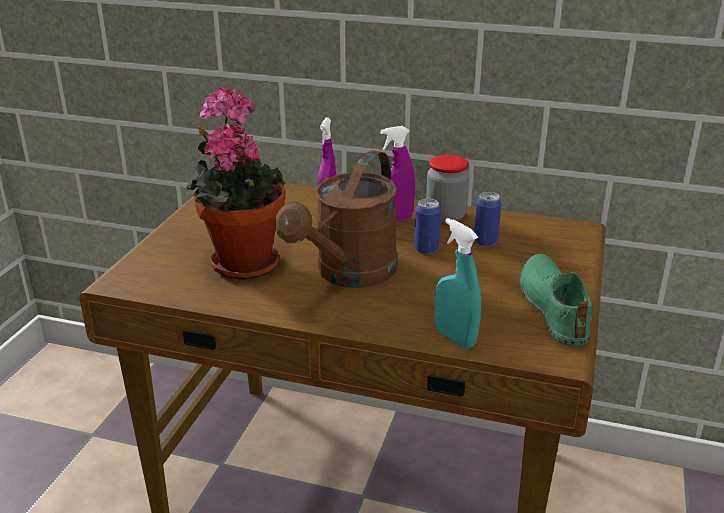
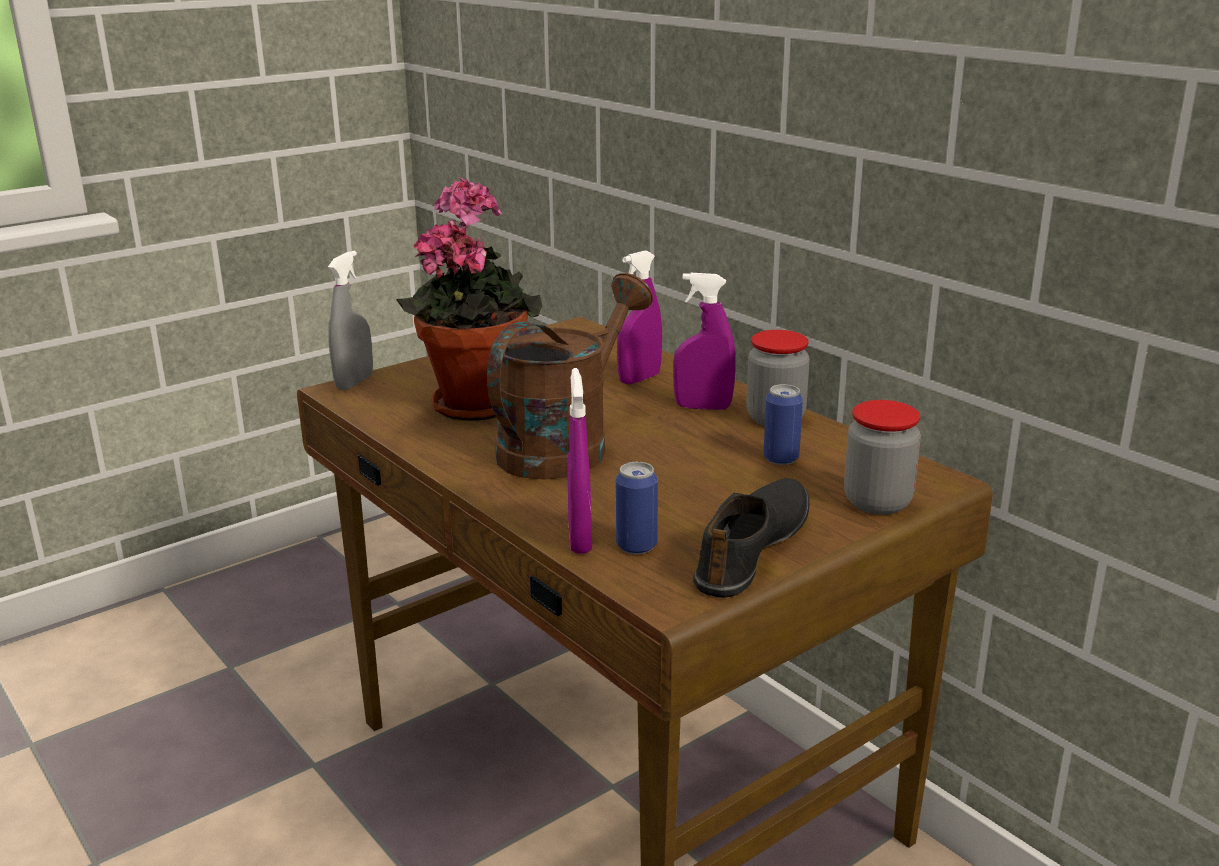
camera: 35 degrees right, 5 degrees down
brown watering can [275,150,398,288] -> brown watering can turned 150 degrees clockwise [487,273,653,479]
can [414,199,441,254] -> can moved to [616,462,658,554]
turquoise spray bottle [435,218,481,349] -> purple spray bottle [568,368,592,554]
green shoe [520,254,592,346] -> black shoe [693,478,810,598]
none -> grey spray bottle [328,251,373,390]
none -> jar [844,400,921,515]

